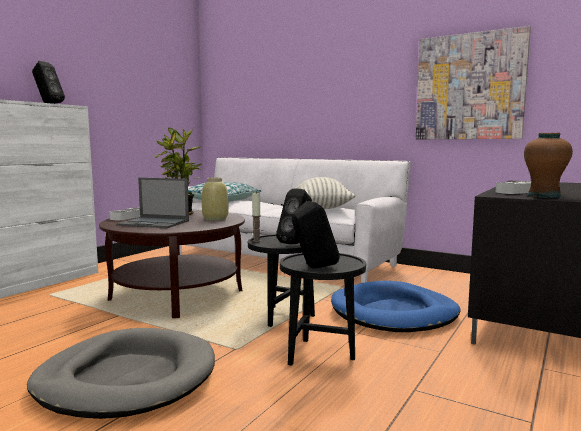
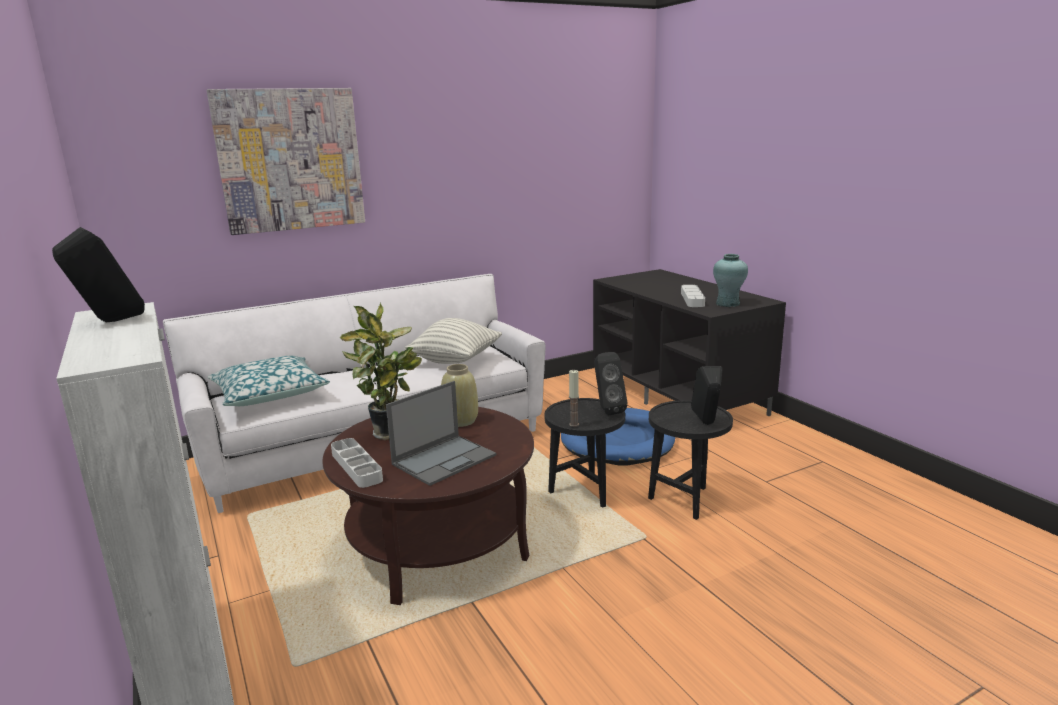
camera: 60 degrees left, 10 degrees up
grey dog bed [27,328,215,419] -> none
picture [416,26,531,139] -> picture moved to [207,88,365,235]
brown vase [524,133,573,198] -> turquoise vase [713,254,748,307]

